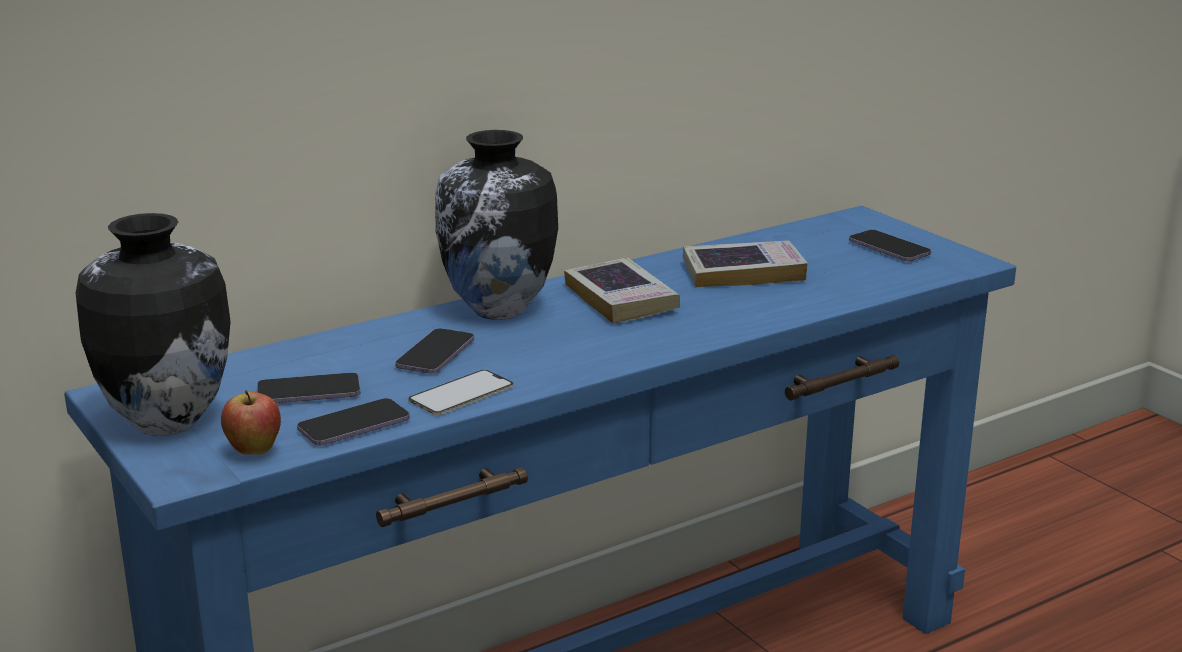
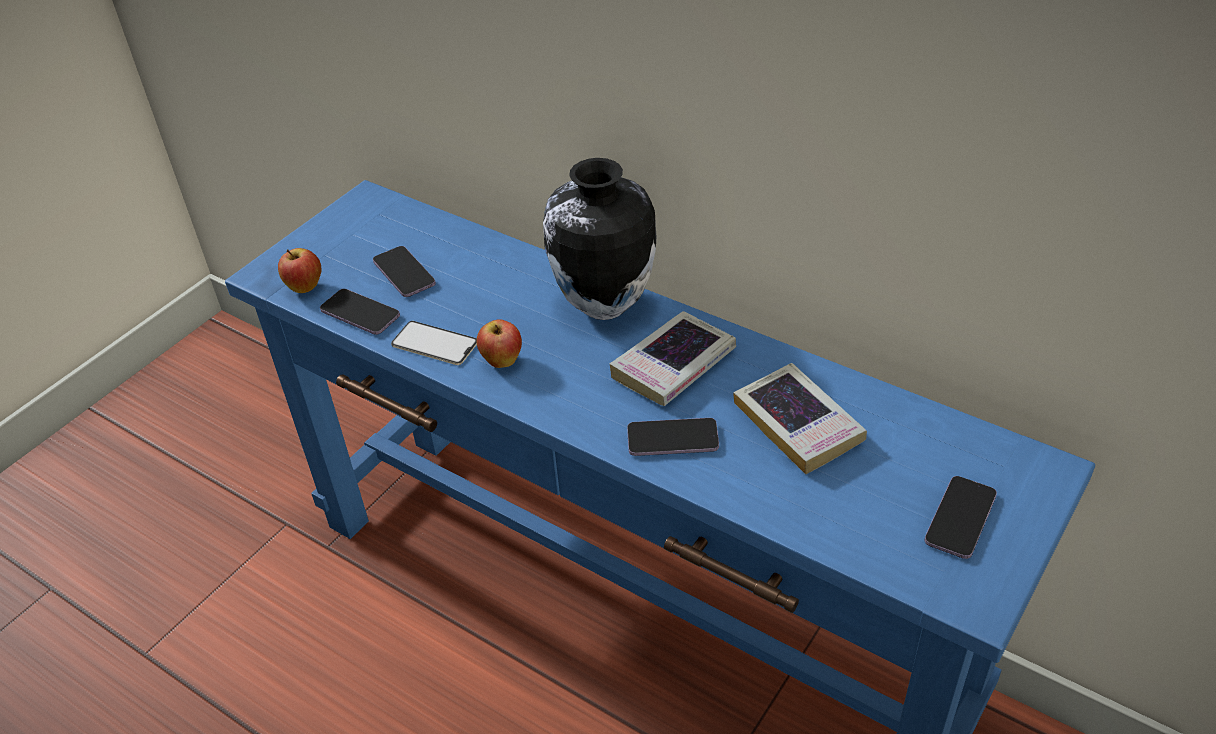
camera: 70 degrees right, 20 degrees up
vase [76,213,231,436] -> none
phone [395,328,474,374] -> phone moved to [627,418,719,456]
none -> apple [477,319,522,368]

